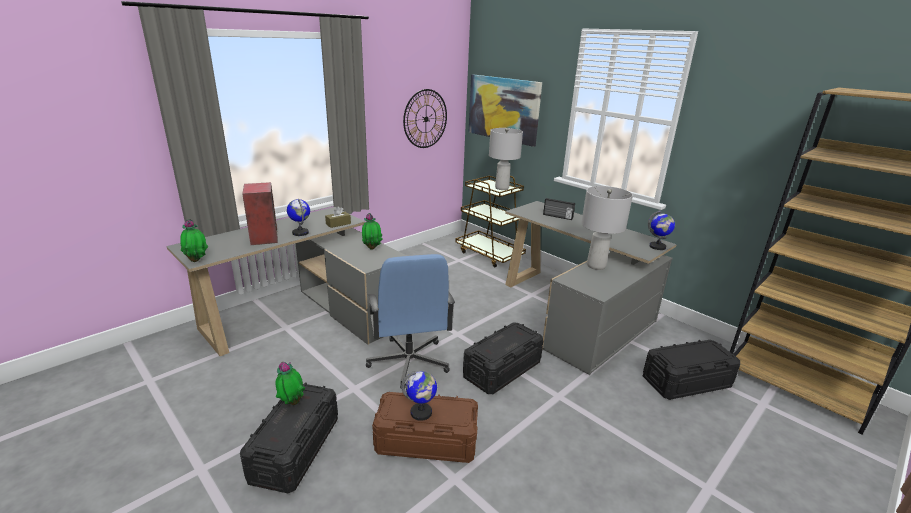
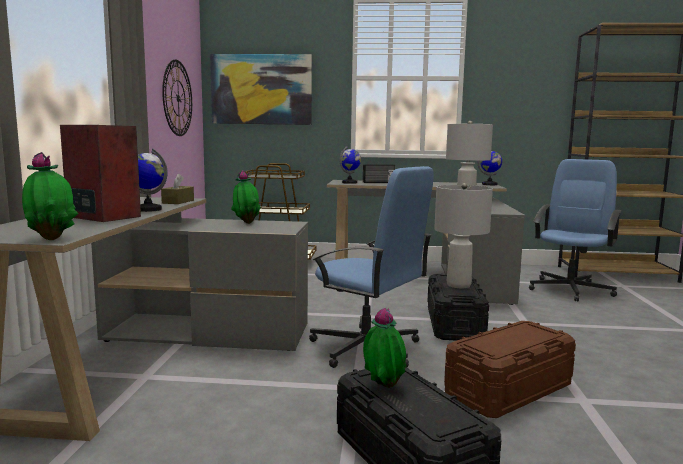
camera: 40 degrees left, 15 degrees down
globe [401,371,437,421] -> globe moved to [340,146,361,184]
grey table lamp [489,128,523,190] -> grey table lamp moved to [434,183,493,288]
black storage box [643,340,740,400] -> blue office chair [529,159,622,302]

